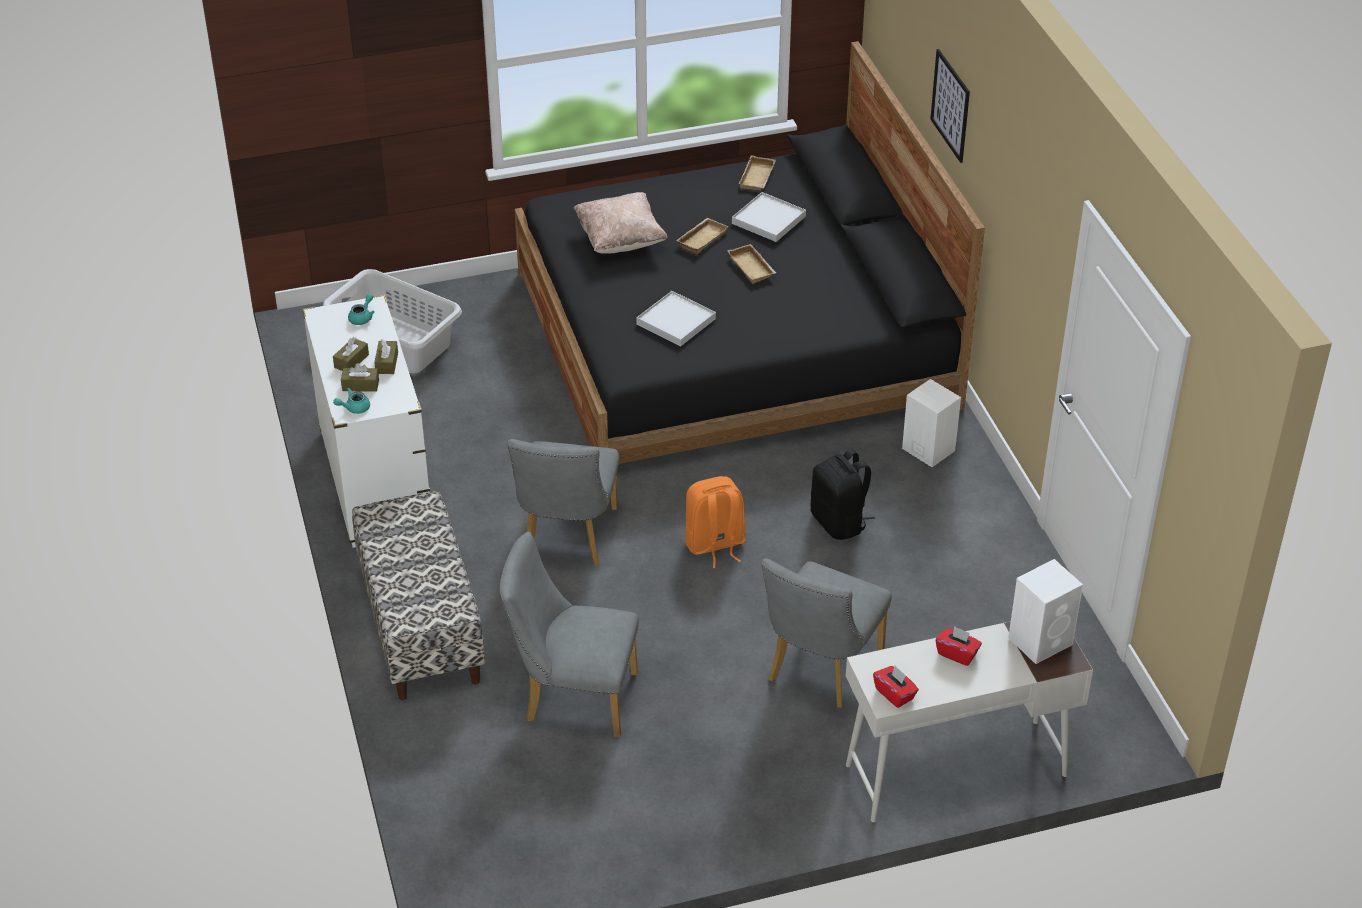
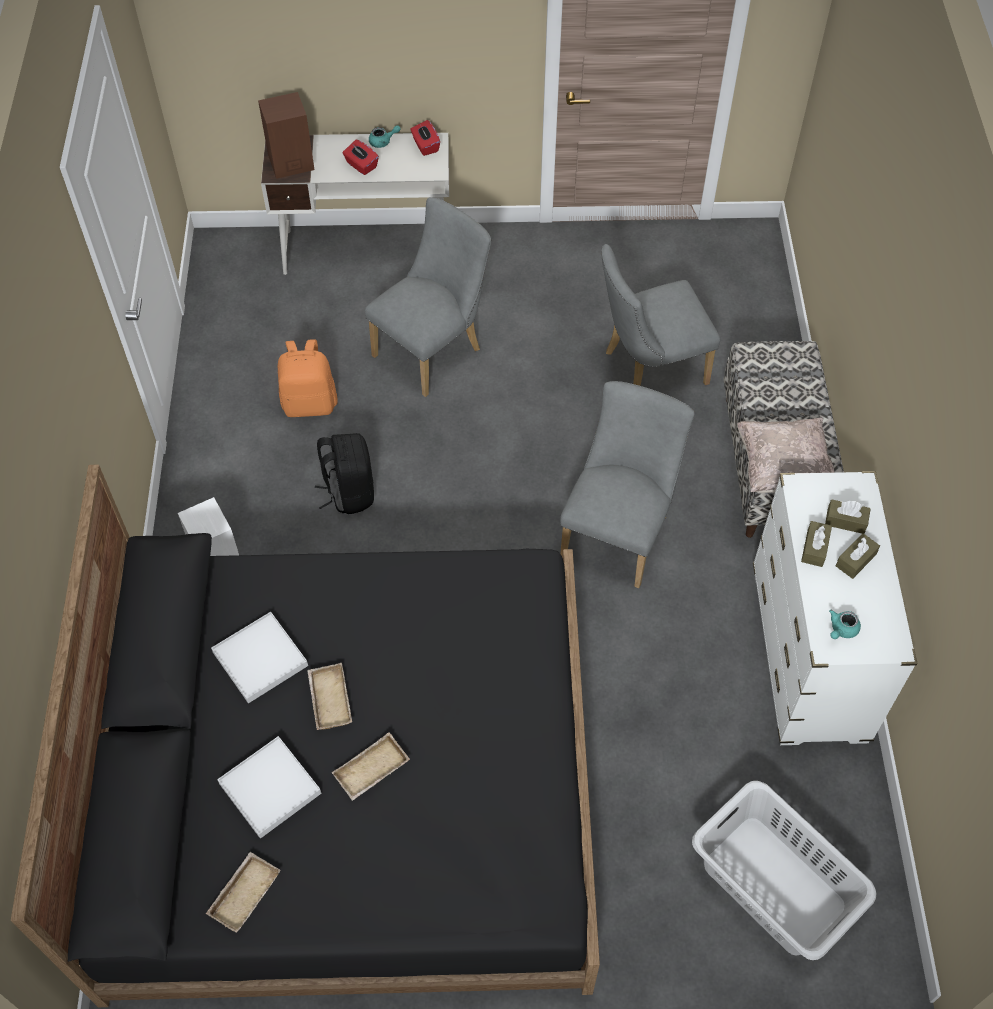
camera: 165 degrees left, 15 degrees up
turquoise teapot [333,388,370,414] -> turquoise teapot moved to [369,125,401,148]
grey chair [500,532,639,737] -> grey chair turned 135 degrees clockwise [601,244,720,386]
beige pillow [573,192,668,254] -> beige pillow moved to [737,417,835,493]
white tray [636,291,716,346] -> white tray moved to [211,612,308,703]
orange backpack [685,476,746,568] -> orange backpack moved to [278,339,338,417]
picture [930,49,970,163] -> none
white speaker [1008,559,1083,664] -> brown speaker [258,92,314,179]

